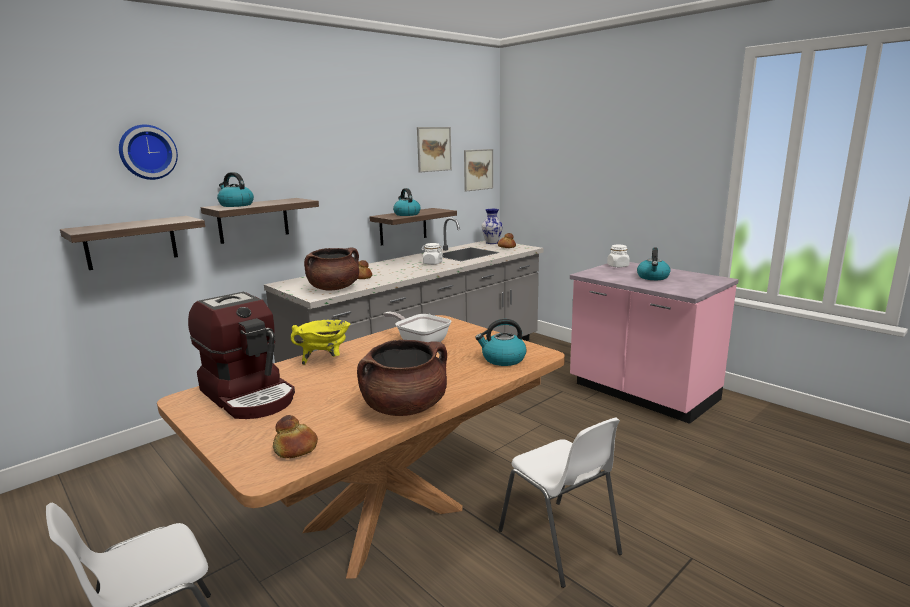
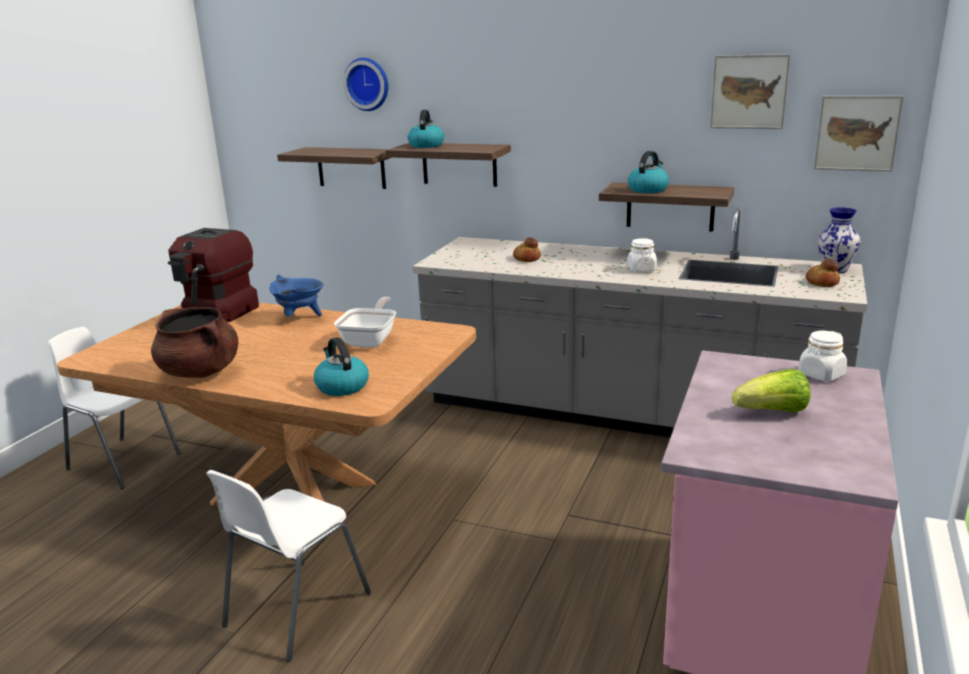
camera: 65 degrees right, 5 degrees up
bread [273,415,318,458] -> none
yellow cooking pot [291,320,350,365] -> blue cooking pot [270,275,323,316]
brown cooking pot [304,247,359,290] -> none
kettle [637,247,671,280] -> lettuce [732,369,811,413]

